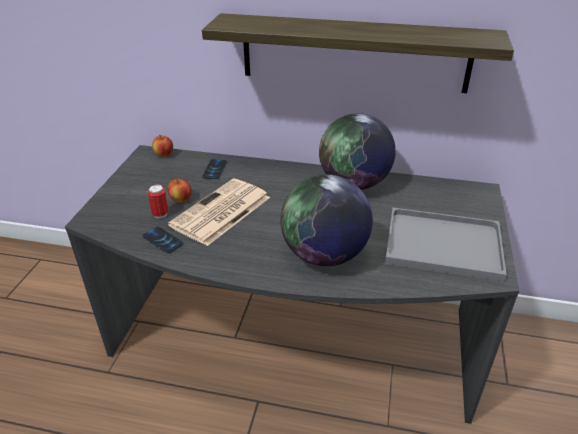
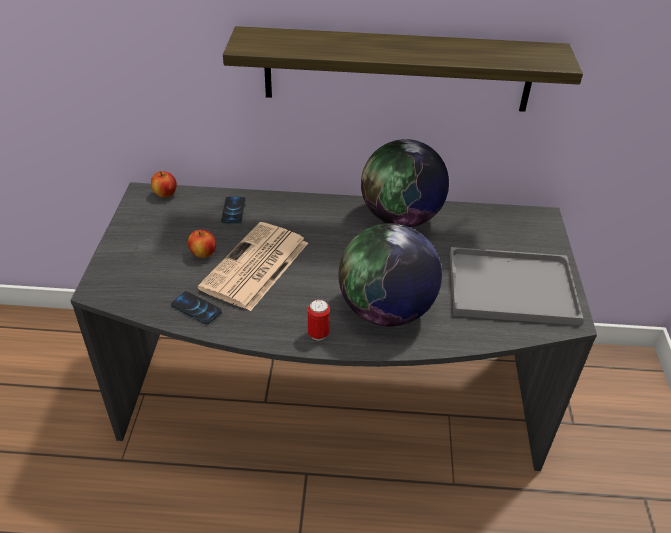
camera: 10 degrees left, 5 degrees up
can [148,185,169,218] -> can moved to [308,299,330,340]

